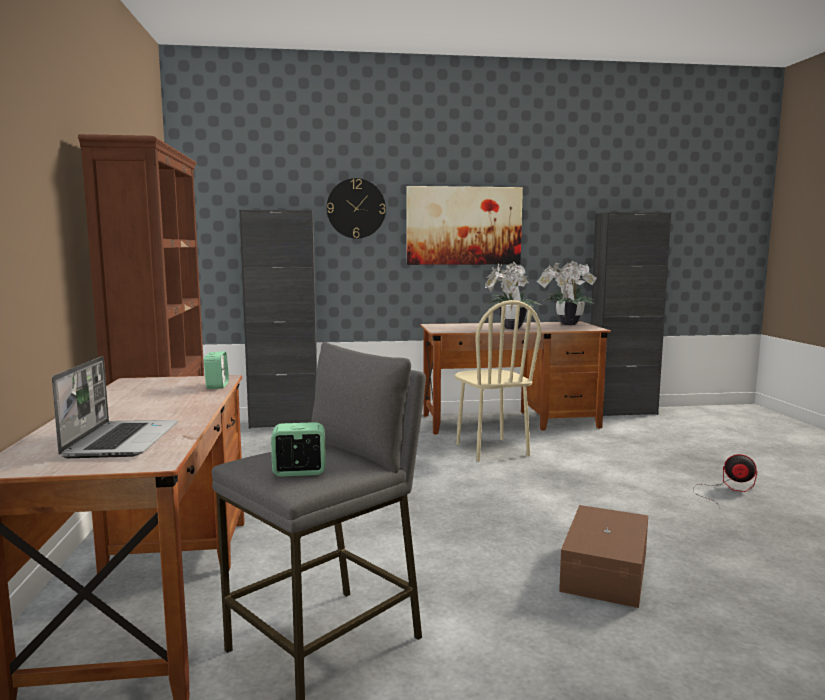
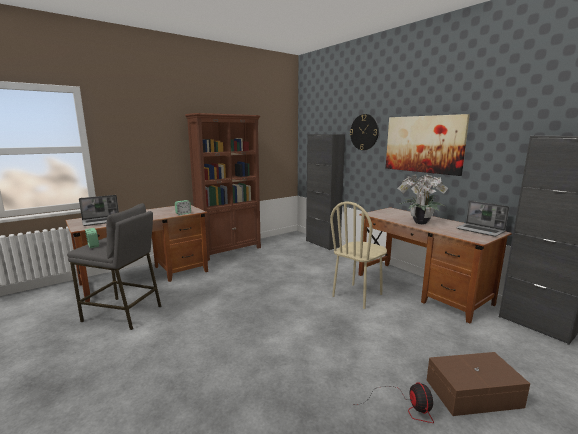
camera: 60 degrees right, 5 degrees up
potted plant [537,261,597,325] -> laptop [456,201,509,237]
brown storage box [559,505,648,608] -> brown storage box moved to [427,352,530,416]

